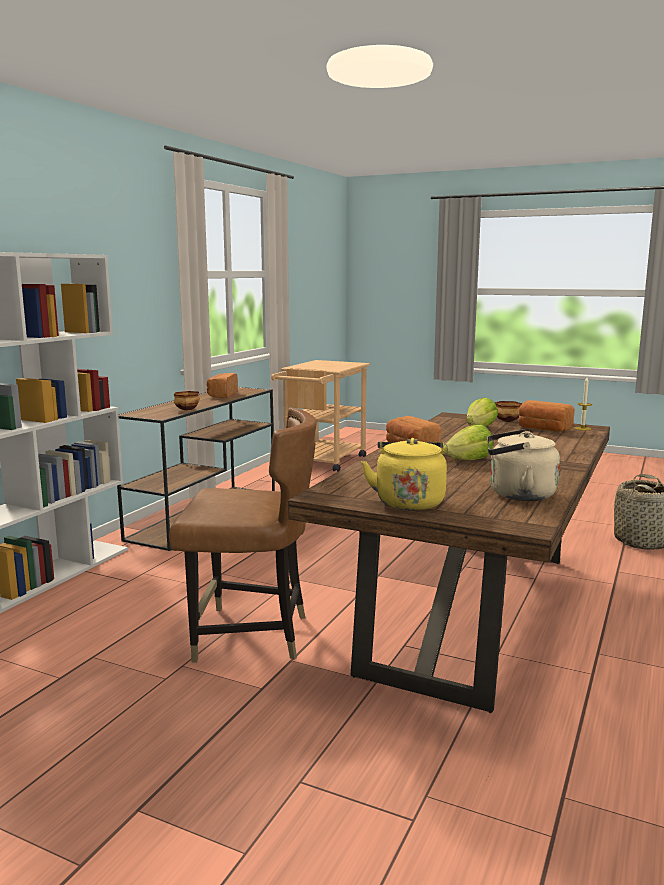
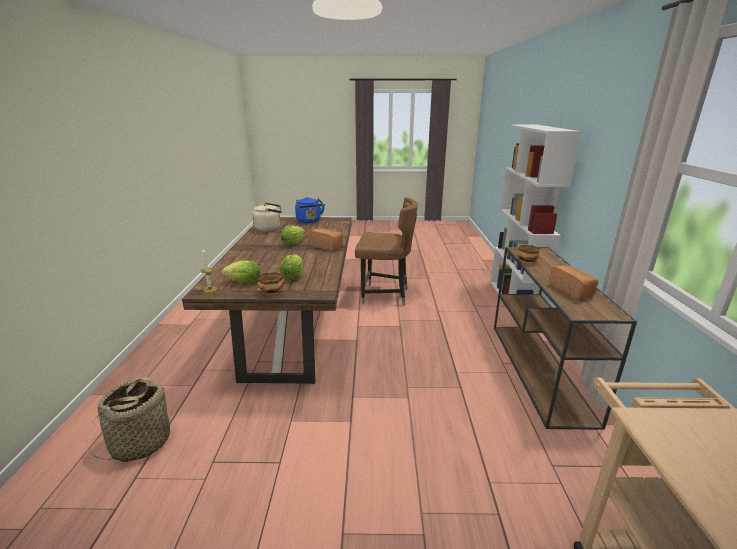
camera: 155 degrees right, 10 degrees up
brown chair [169,408,317,663] -> brown chair turned 150 degrees counterclockwise [355,197,418,305]
yellow kettle [361,438,447,511] -> blue kettle [295,197,325,223]
bread [518,400,575,432] -> lettuce [222,260,261,283]

